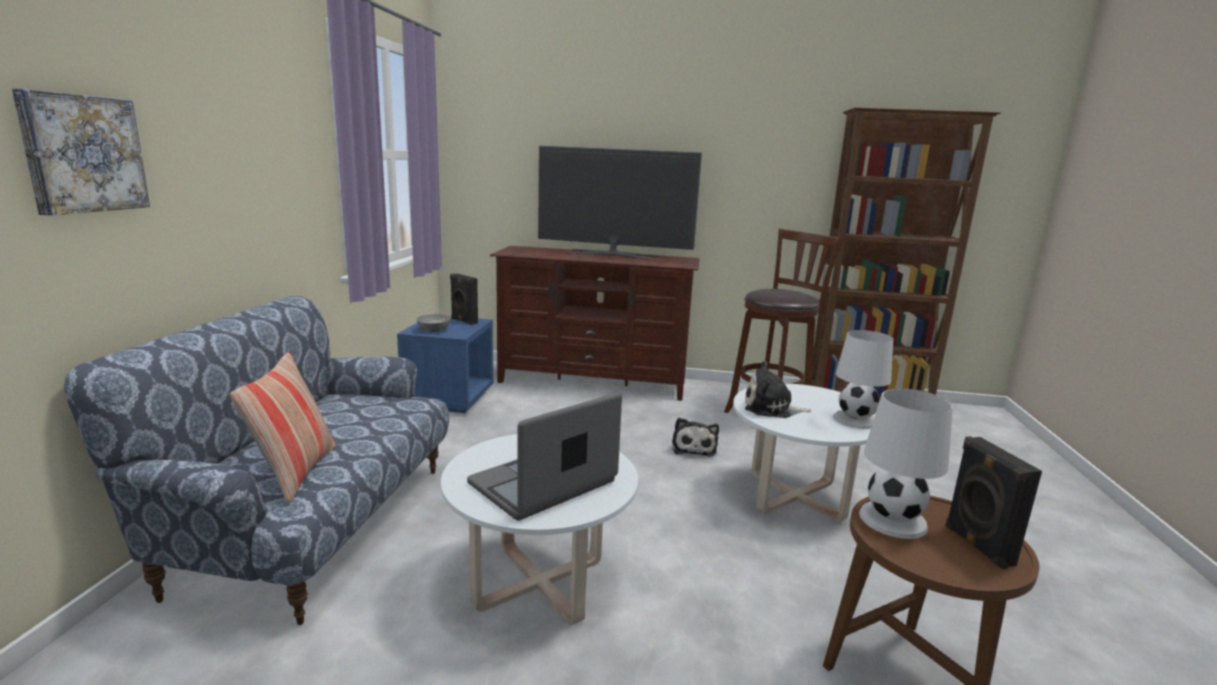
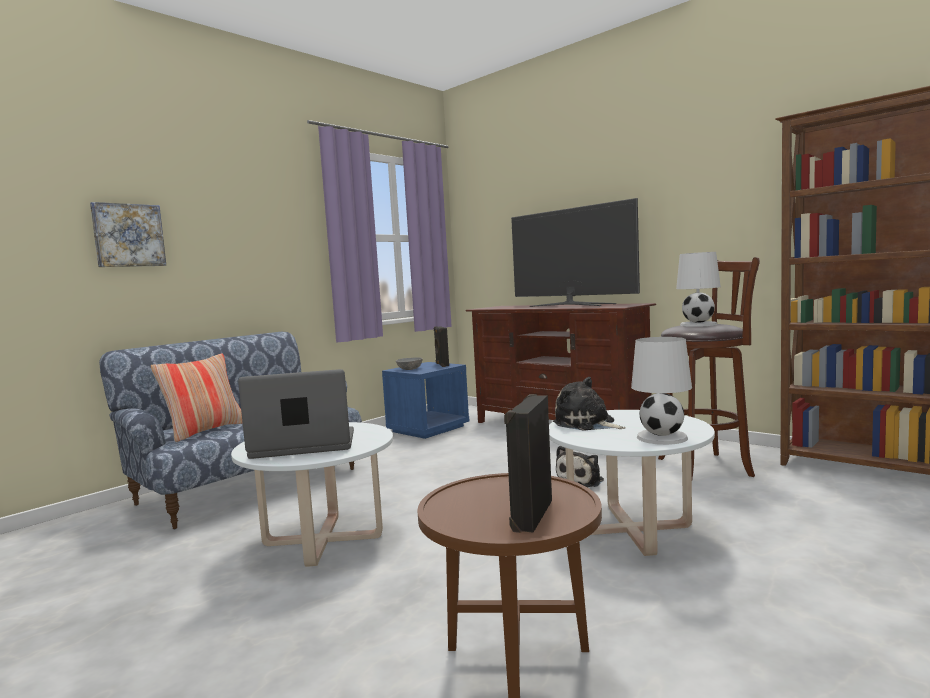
camera: 35 degrees right, 10 degrees down
white table lamp [859,388,953,539] -> white table lamp moved to [676,252,721,327]

